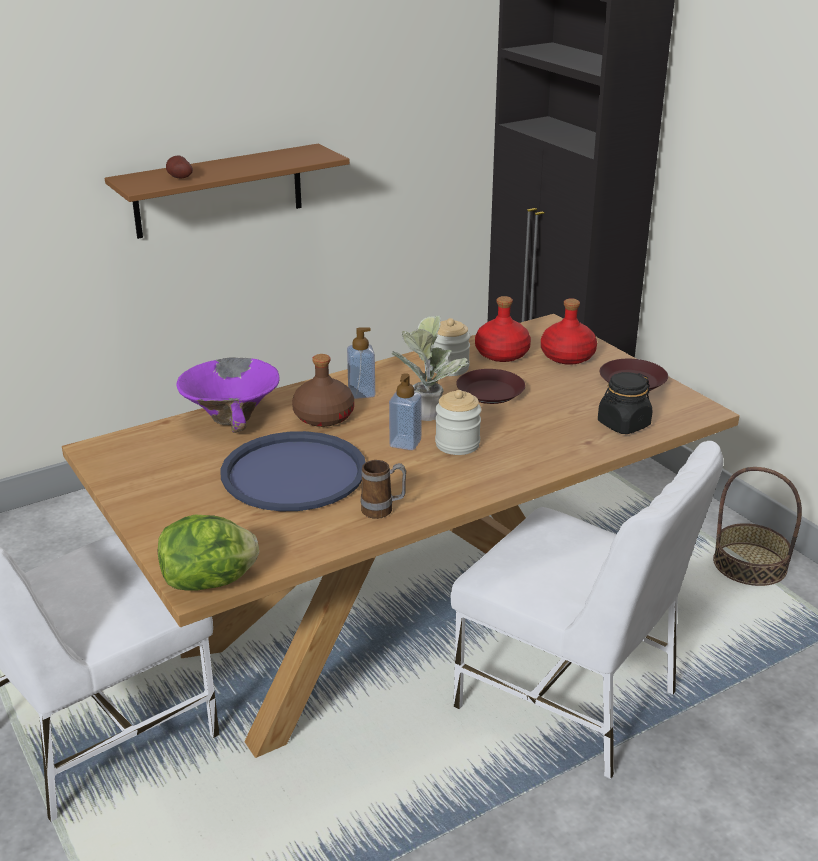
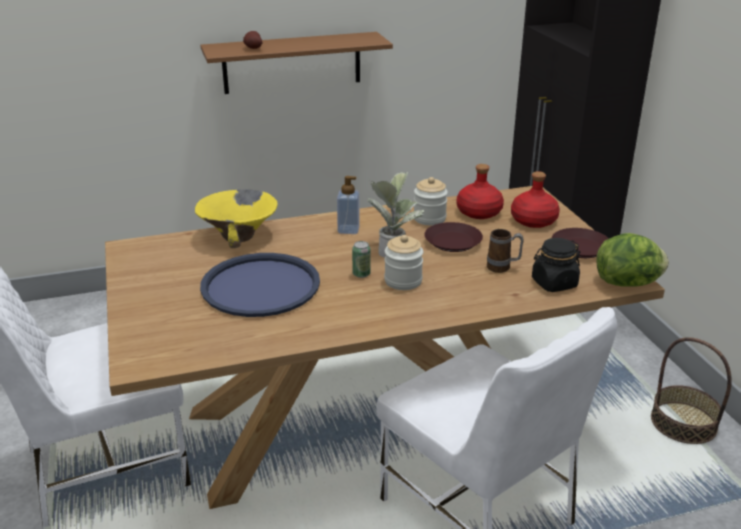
camera: 15 degrees right, 0 degrees up
lettuce [158,515,259,591] -> lettuce moved to [596,233,669,287]
purple bowl [176,358,280,433] -> yellow bowl [195,189,278,248]
brown bottle [292,354,354,427] -> none
mug [361,460,406,519] -> mug moved to [487,229,524,273]
soap dispenser [389,373,422,450] -> can [352,241,371,278]

